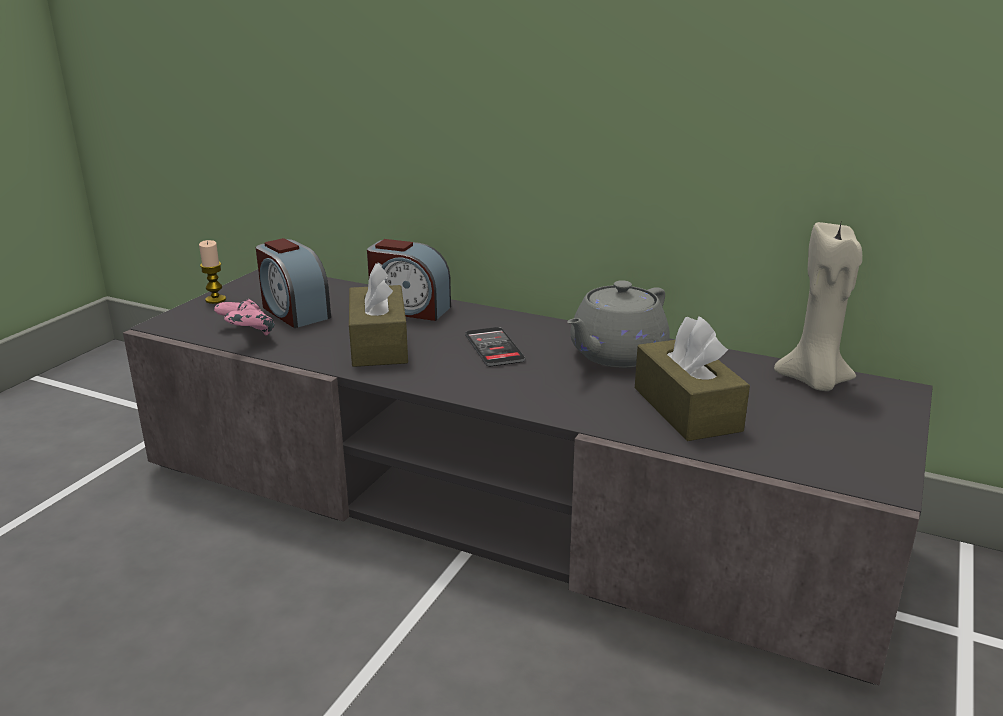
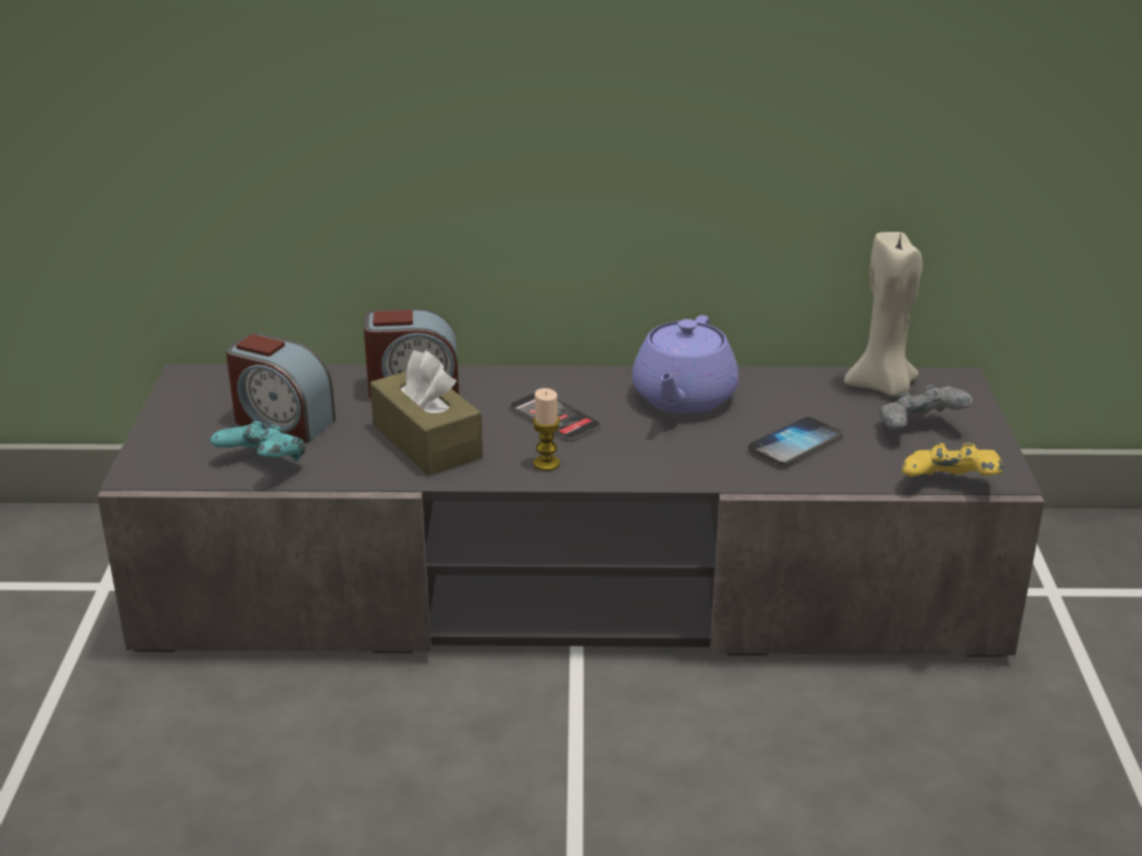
camera: 25 degrees left, 5 degrees up
candle [199,240,226,304] -> candle moved to [532,388,560,471]
pink game controller [214,299,275,336] -> turquoise game controller [210,421,305,461]
grey teapot [567,280,670,368] -> purple teapot [632,315,739,414]
brown tissue box [635,316,750,441] -> phone [748,417,843,466]
none -> grey game controller [879,385,974,430]
none -> yellow game controller [902,443,1003,476]

